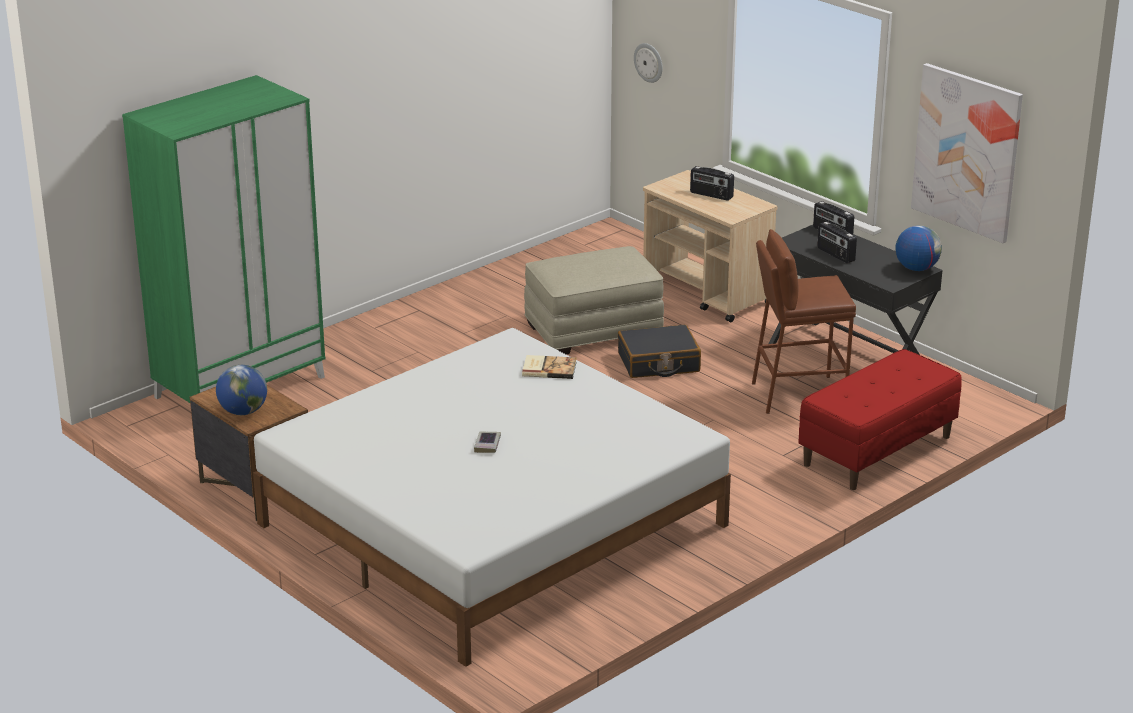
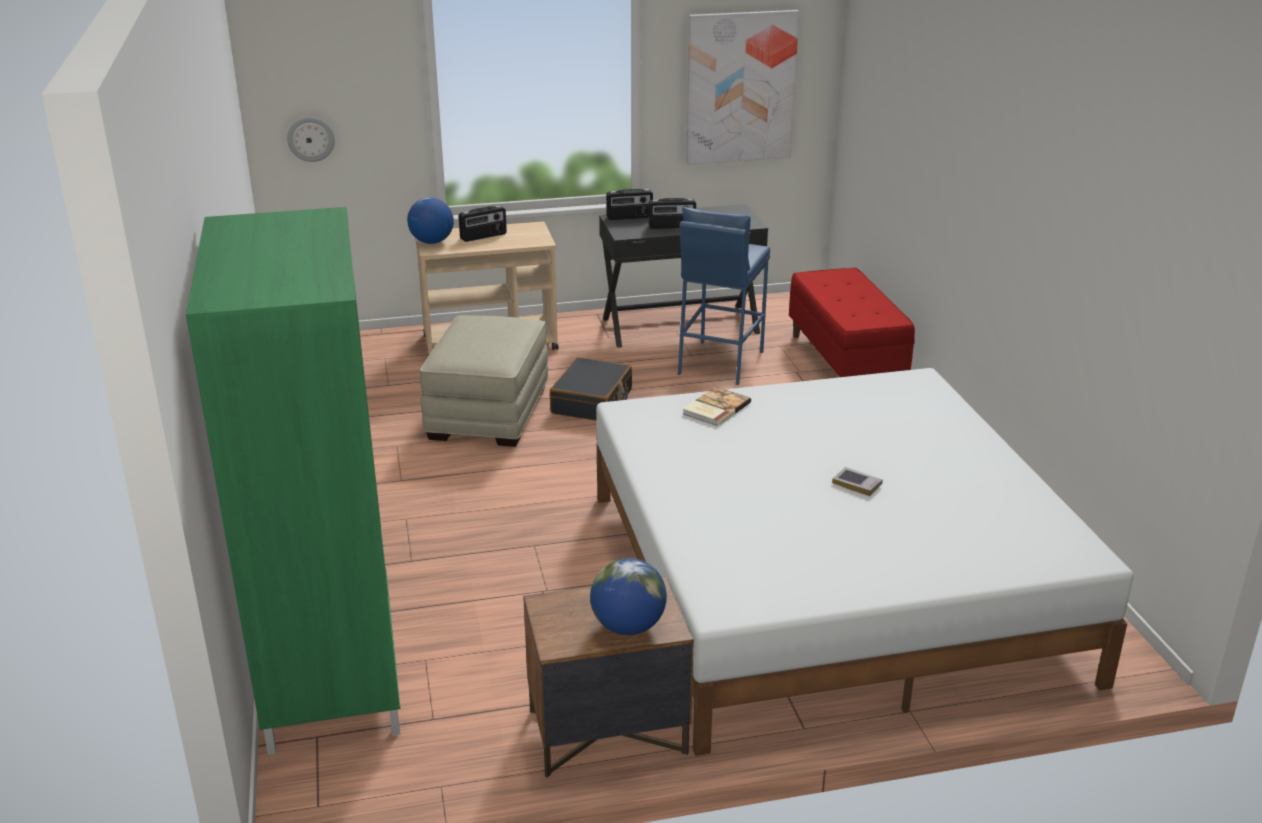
camera: 60 degrees left, 0 degrees up
brown stool [752,229,856,414] -> blue stool [678,207,770,385]
globe [895,225,942,271] -> globe moved to [407,197,454,244]

